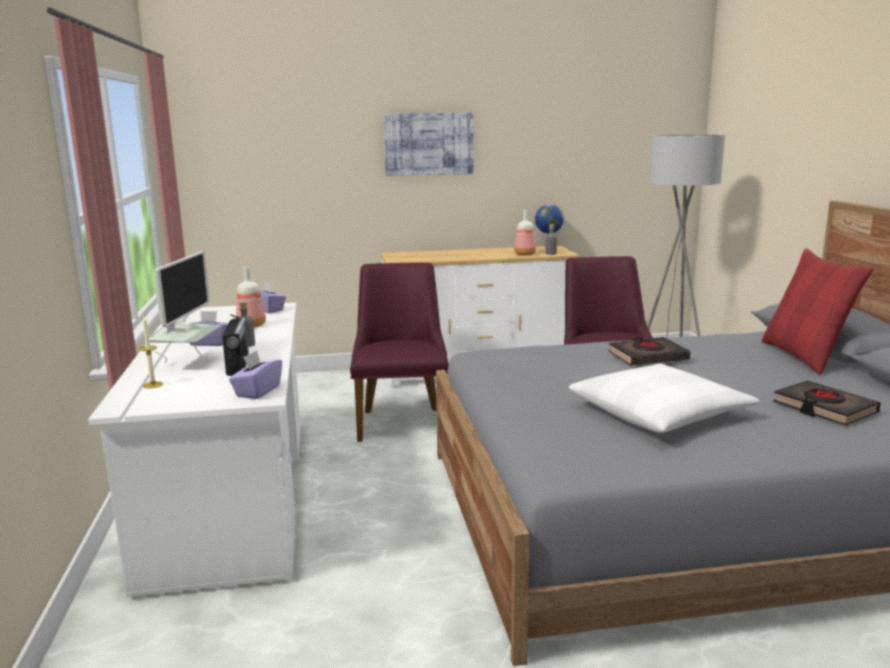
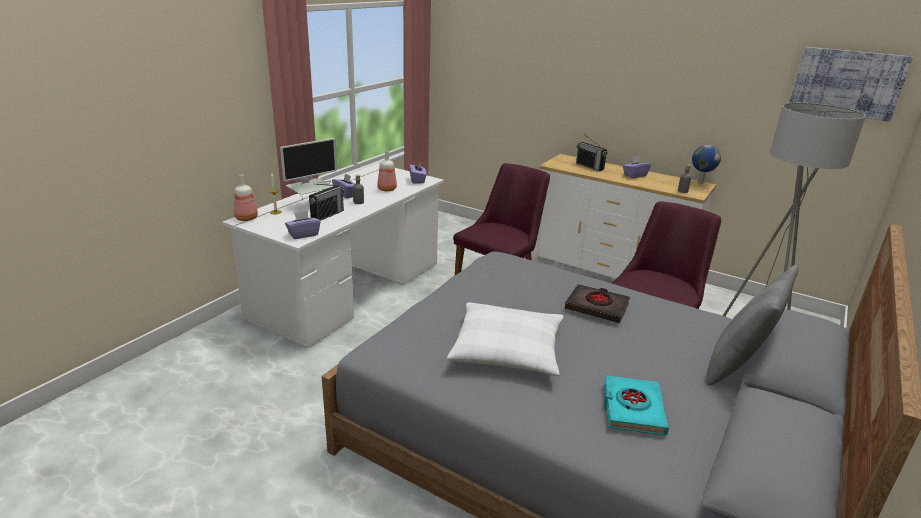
camera: 40 degrees right, 10 degrees up
picture [383,113,474,176] -> picture moved to [789,47,913,122]
bottle [514,210,536,255] -> bottle moved to [234,174,258,221]
red pillow [762,248,873,374] -> grey pillow [706,265,799,386]
black book [773,380,881,425] -> turquoise book [604,375,669,436]
none -> radio [576,134,607,171]
none -> purple tissue box [623,156,651,178]

